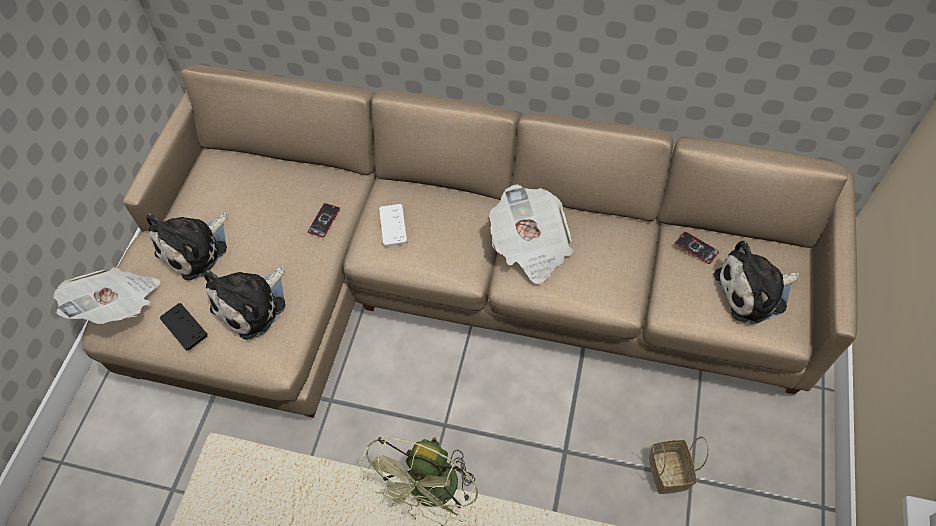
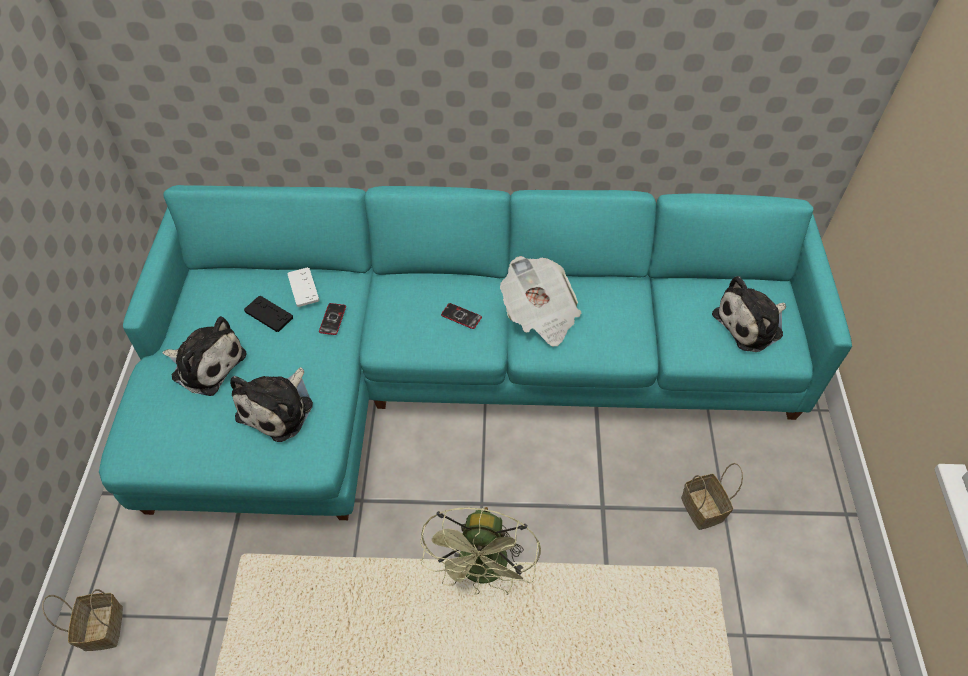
camera: 15 degrees left, 5 degrees down
newspaper [53,267,160,324] -> none
beige sofa [82,64,858,418] -> turquoise sofa [99,185,852,520]
plush toy [146,213,227,280] -> plush toy turned 90 degrees counterclockwise [162,316,246,396]
black game controller [160,303,208,351] -> black game controller moved to [244,296,293,332]
white game controller [379,204,407,247] -> white game controller moved to [287,267,320,307]
phone [675,232,719,264] -> phone moved to [441,303,482,329]
none -> basket [42,589,123,651]

